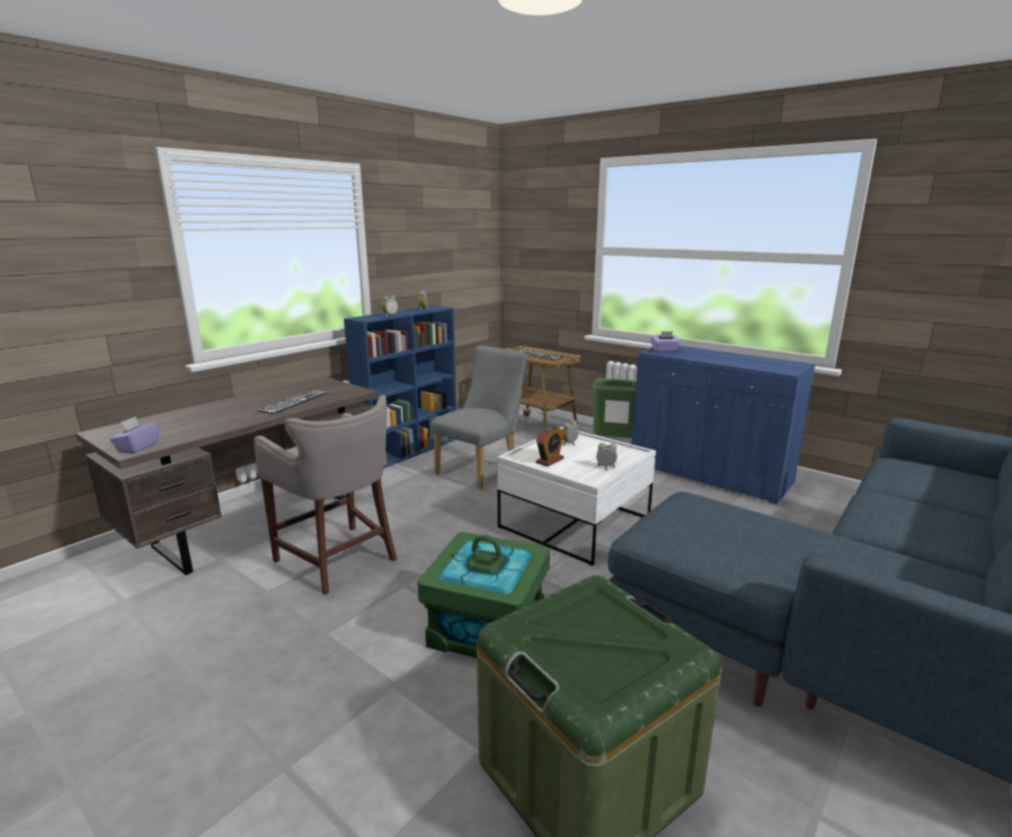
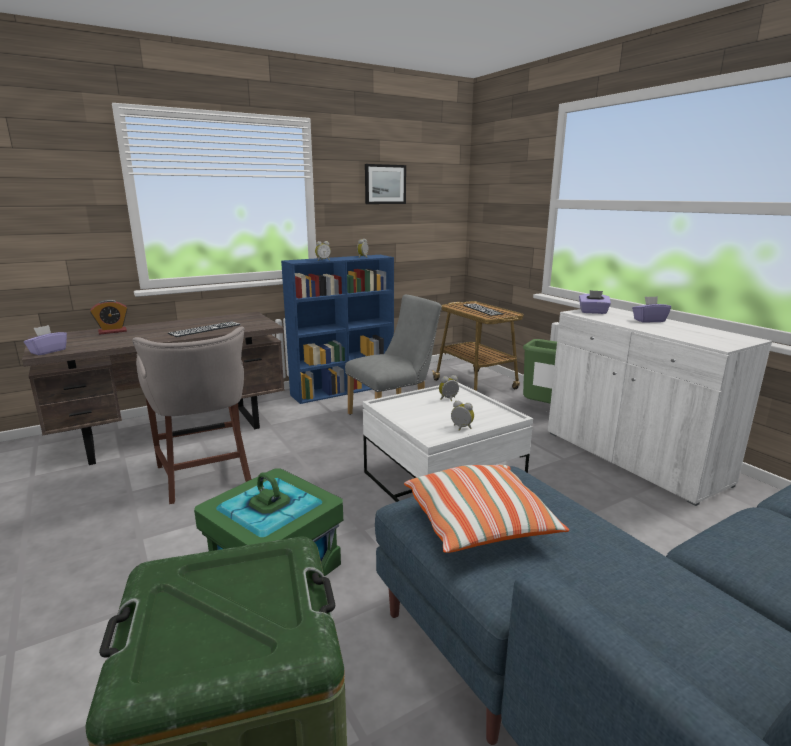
camera: 20 degrees right, 0 degrees up
alarm clock [536,426,565,467] -> alarm clock moved to [90,300,127,334]
blue cabinet [632,346,815,505] -> white cabinet [548,307,772,506]
none -> picture [365,164,406,204]
none -> pillow [404,465,569,553]
none -> purple tissue box [632,296,671,323]

